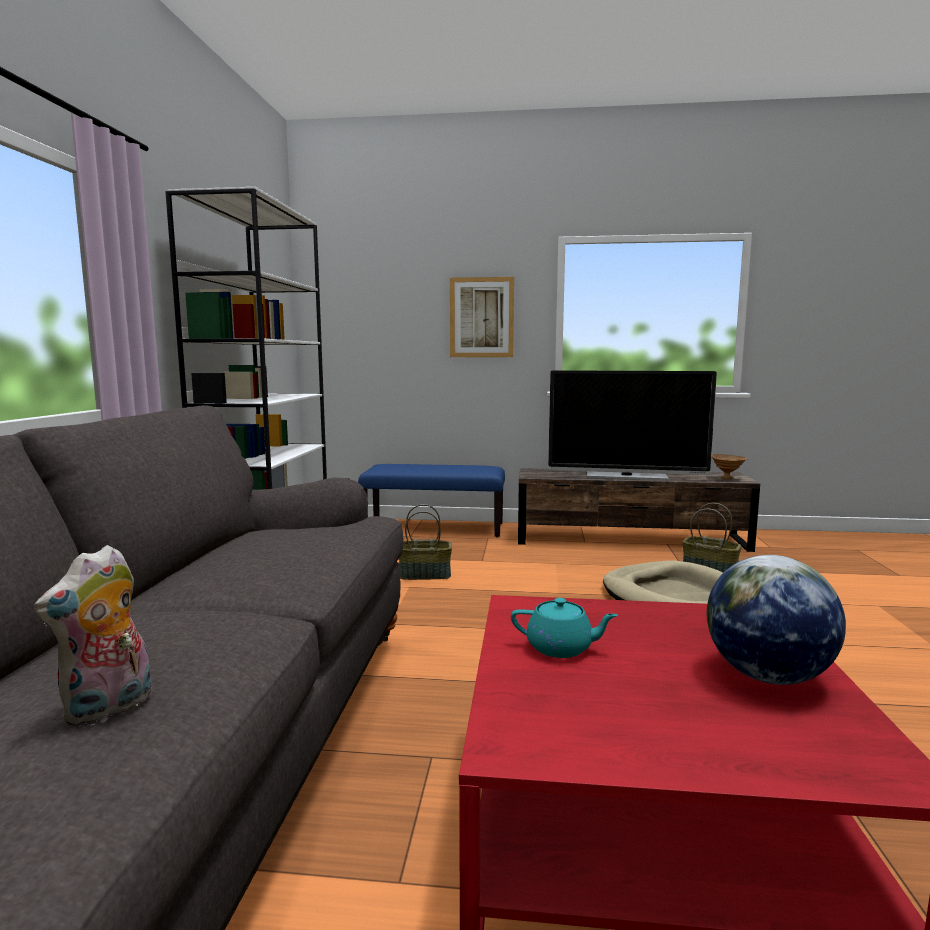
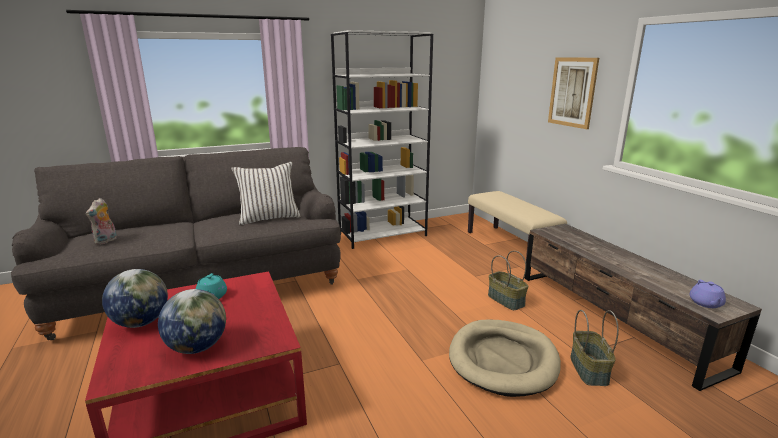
camera: 60 degrees right, 10 degrees up
plush toy [34,545,151,728] -> plush toy turned 75 degrees counterclockwise [86,198,117,245]
blue bench [358,464,505,537] -> beige bench [468,191,567,261]
basket [399,504,452,580] -> basket moved to [488,251,529,310]
television [548,370,717,481] -> none
brown bowl [711,454,747,479] -> purple teapot [690,280,726,308]
none -> globe [102,269,168,328]
none -> white pillow [231,162,301,225]

